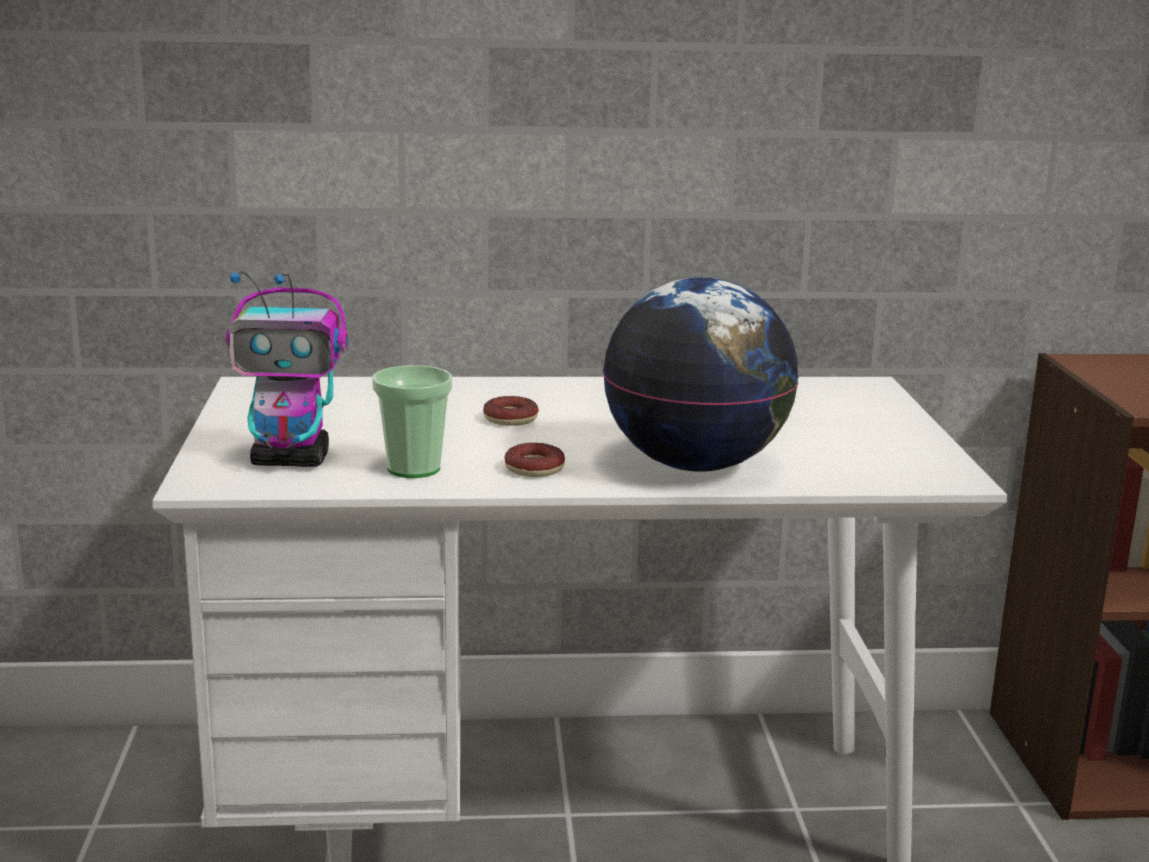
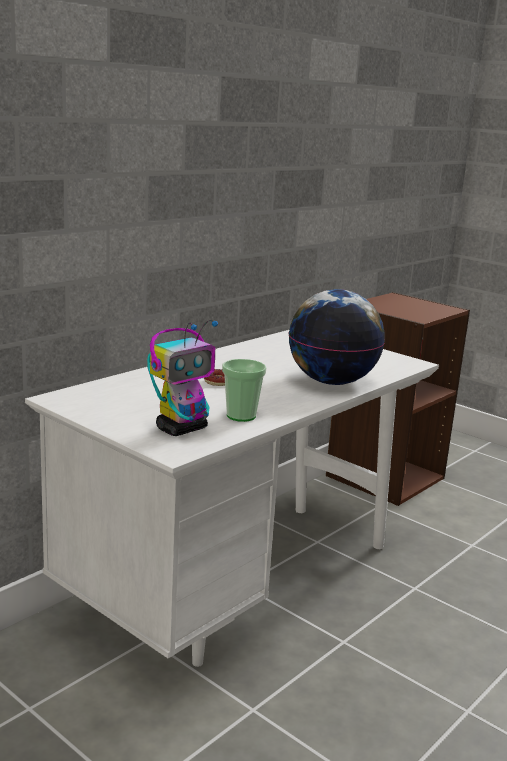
camera: 45 degrees left, 0 degrees up
donut [504,443,565,477] -> none

